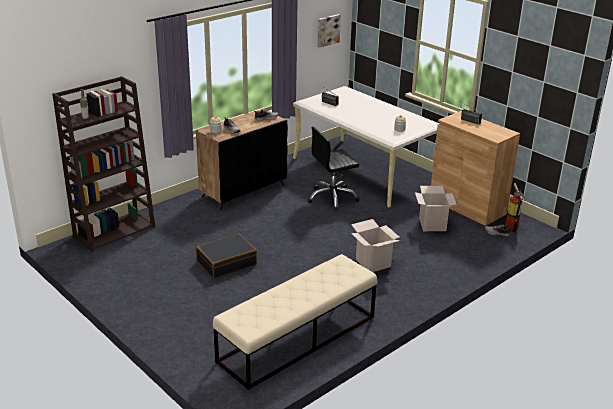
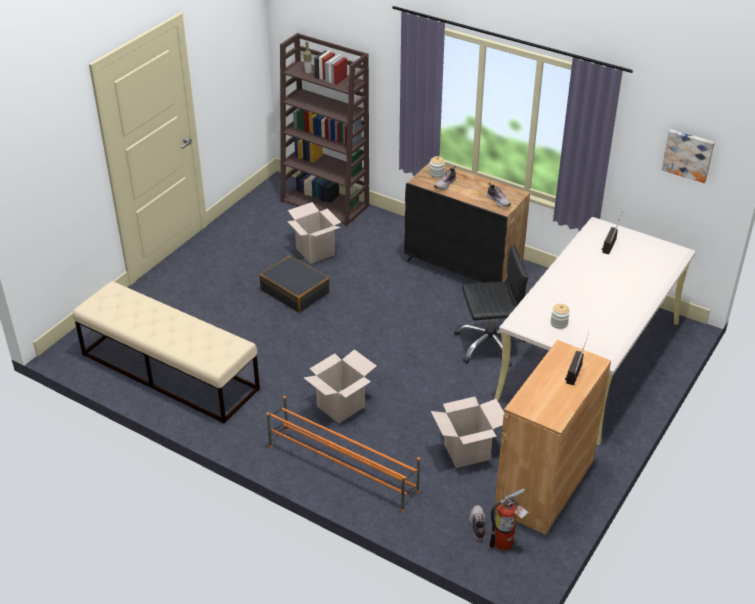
camera: 75 degrees right, 10 degrees up
black office chair [308,127,360,211] -> black office chair turned 120 degrees clockwise [454,245,528,367]
none -> orange shoe rack [267,396,420,512]
none -> cardboard box [287,202,342,264]

